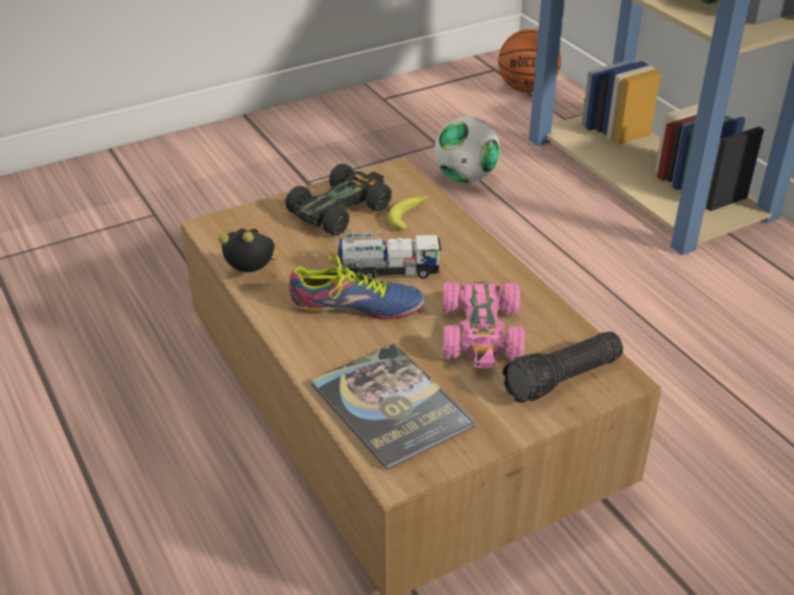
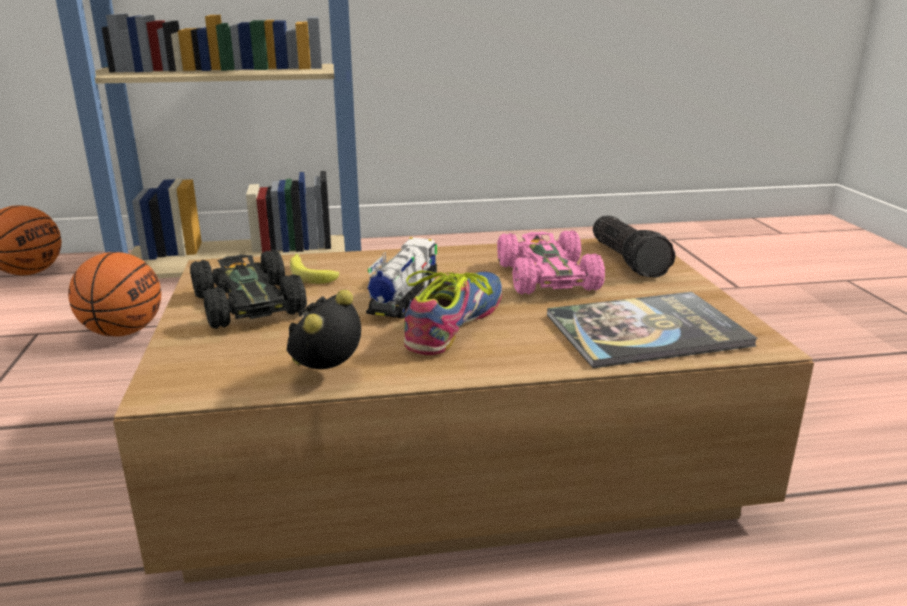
camera: 70 degrees left, 15 degrees down
football [435,117,500,183] -> basketball [68,252,161,337]
pink toy car [443,282,525,368] -> pink toy car turned 120 degrees counterclockwise [497,230,605,294]

